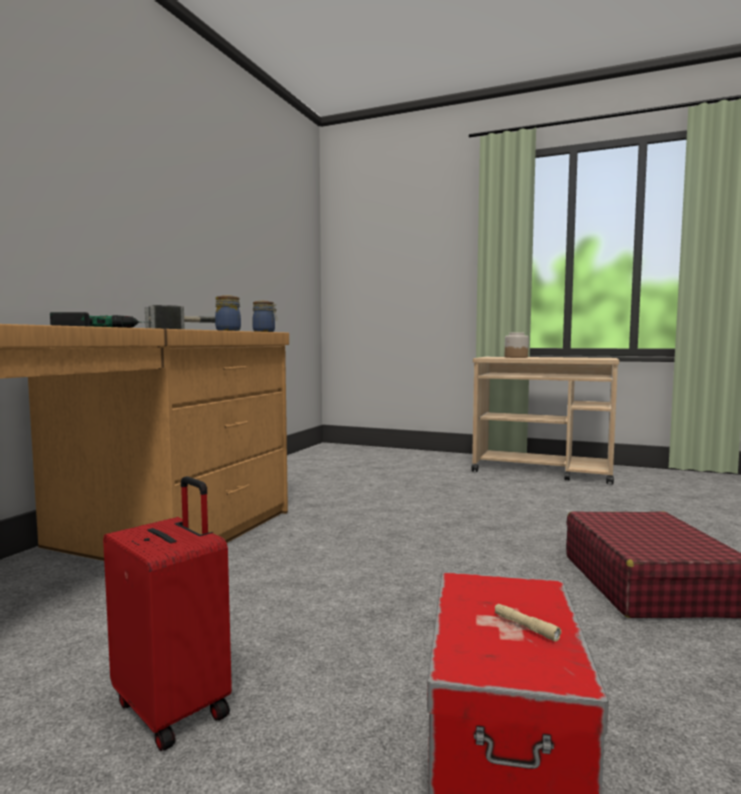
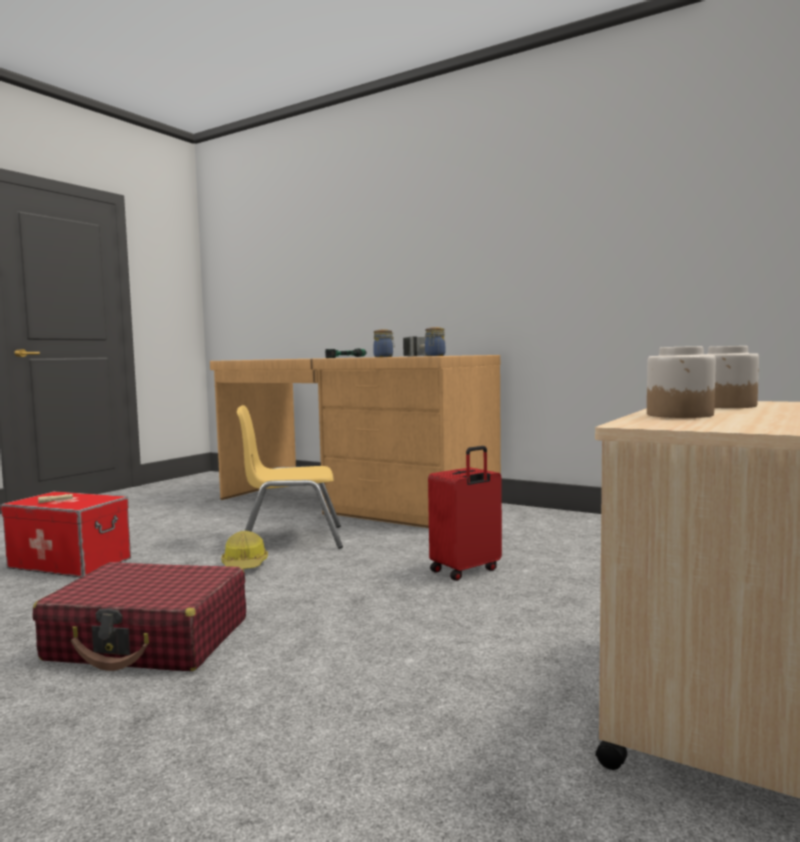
camera: 100 degrees right, 0 degrees up
red suitcase [103,476,232,751] -> red suitcase moved to [428,446,502,581]
none -> hard hat [221,531,268,569]
none -> yellow chair [237,405,343,549]
none -> jar [647,346,716,418]

